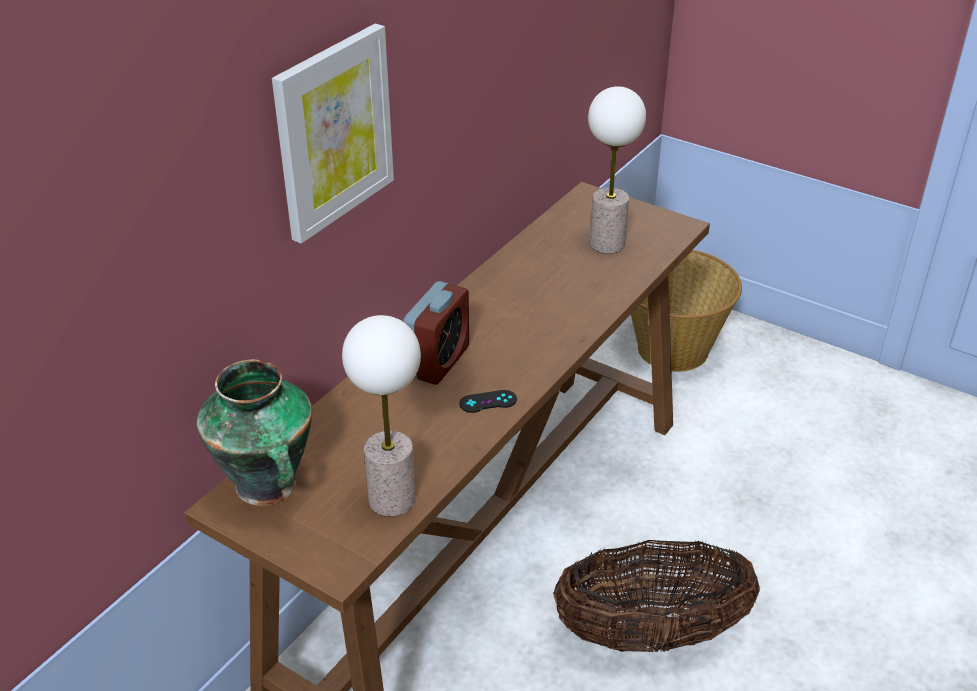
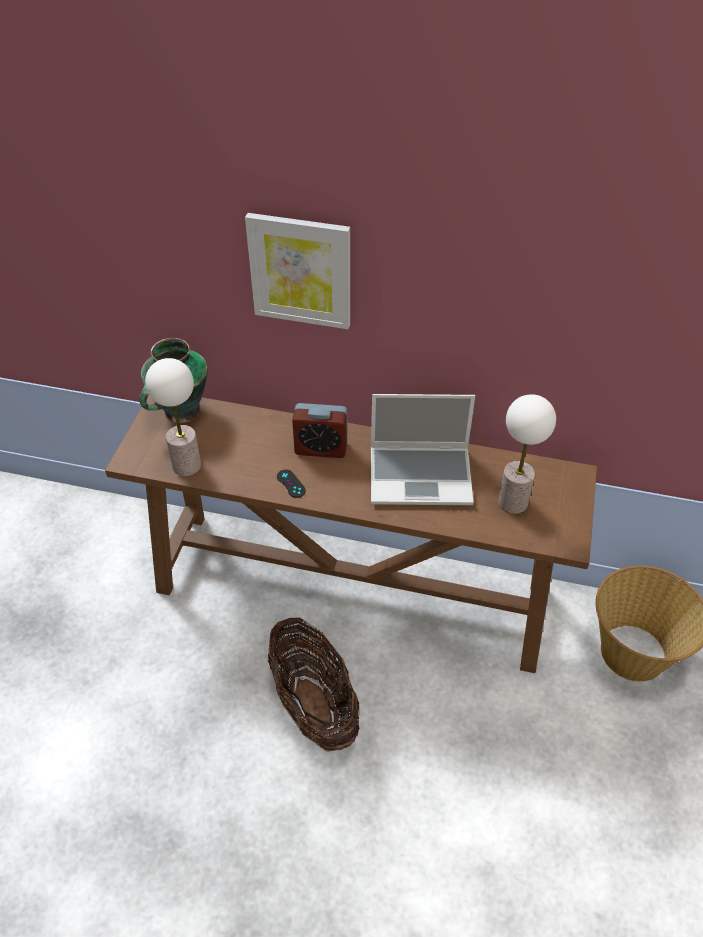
camera: 70 degrees right, 10 degrees up
none -> laptop [371,394,475,505]

